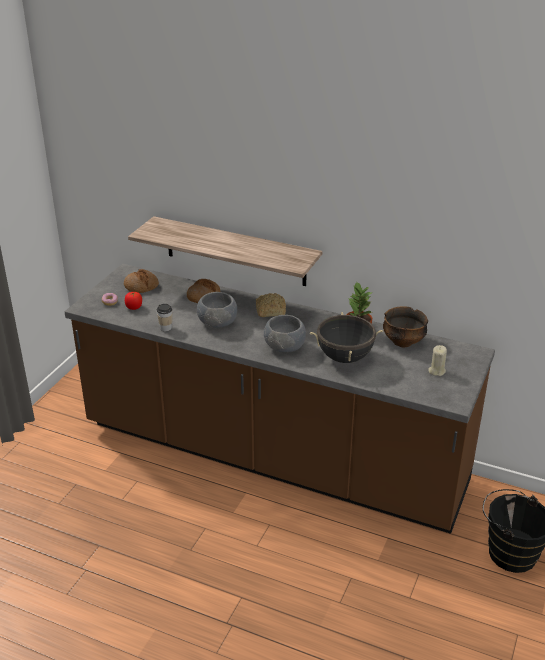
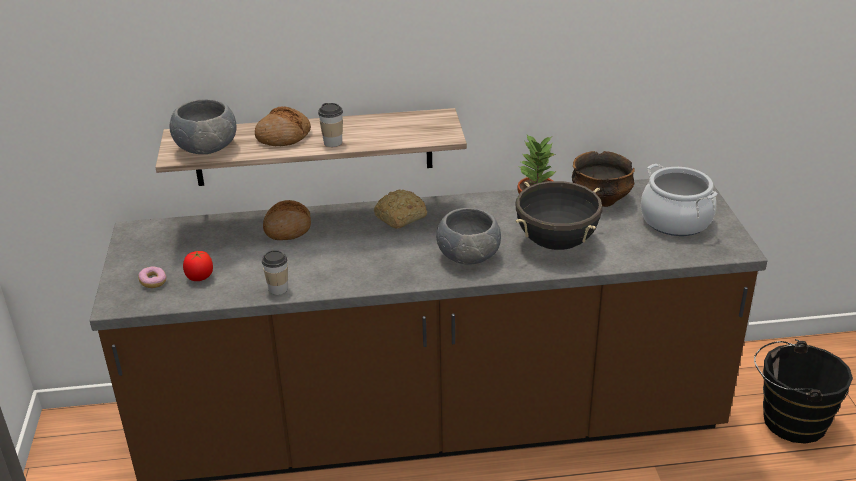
camera: 30 degrees left, 0 degrees up
bread [124,269,159,293] -> bread moved to [255,106,311,146]
grey bowl [197,292,237,328] -> grey bowl moved to [169,99,236,154]
beige candle [428,345,447,376] -> cooking pot [641,164,718,236]
none -> cup [318,103,343,147]

